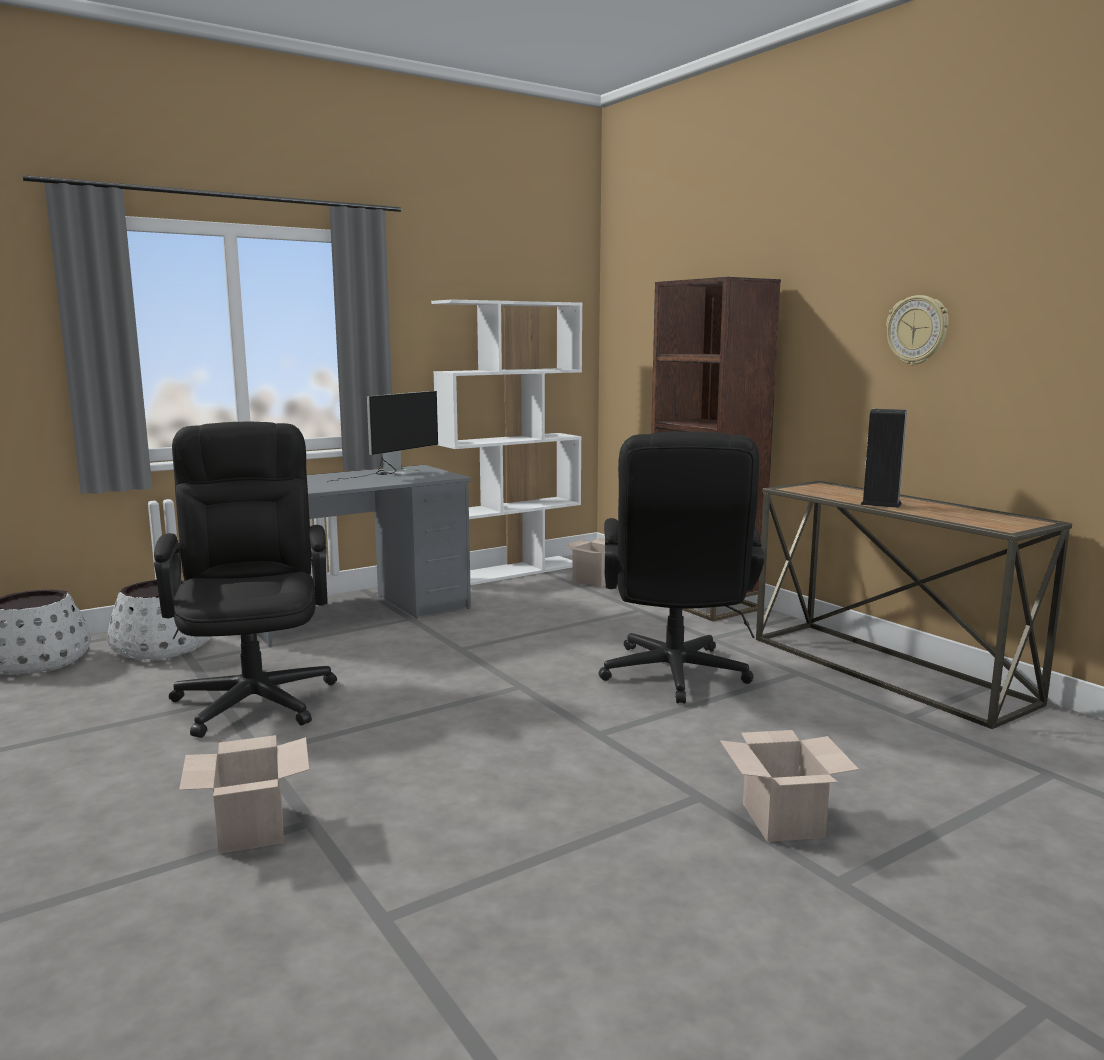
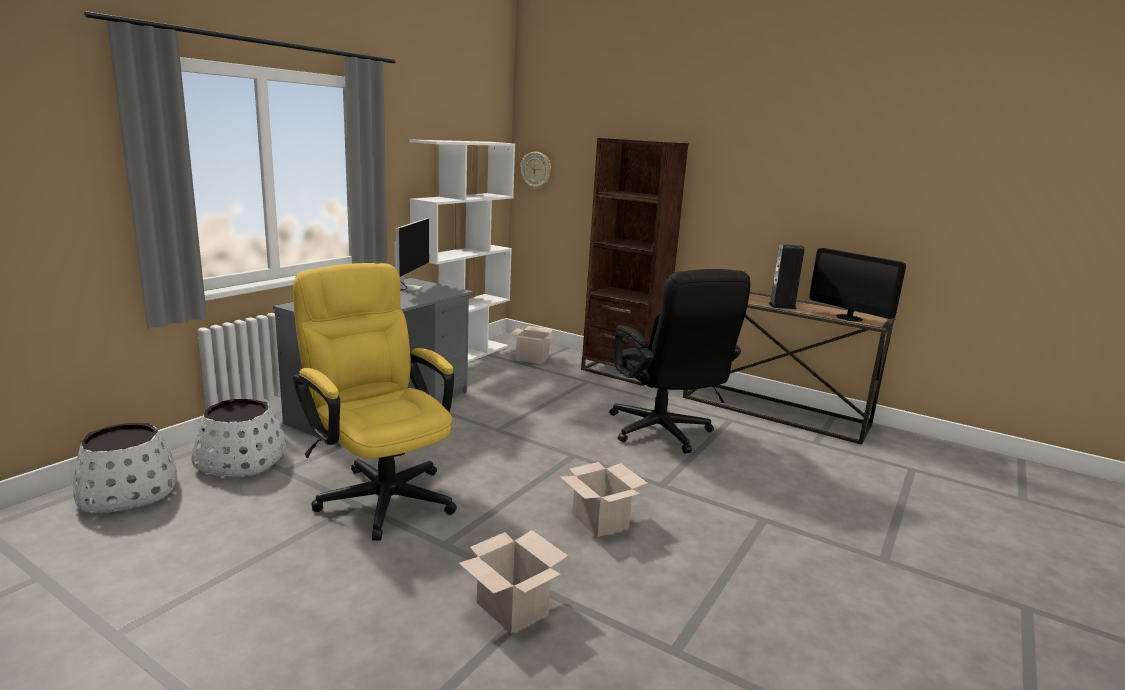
camera: 25 degrees left, 5 degrees up
black office chair [154,422,337,738] -> yellow office chair [292,263,457,541]
cardboard box [720,730,859,842] -> cardboard box moved to [560,462,648,537]
wall clock [886,295,949,365] -> wall clock moved to [520,152,551,190]
none -> monitor [809,248,906,322]

